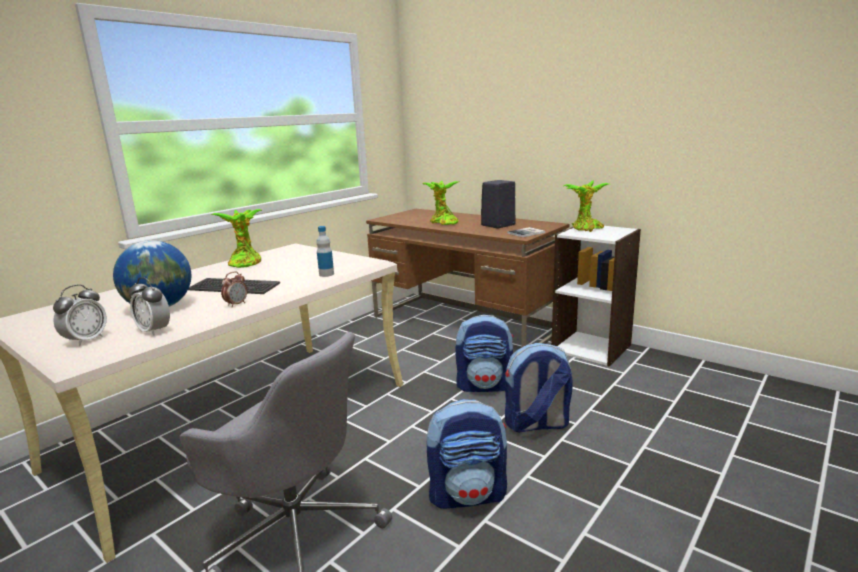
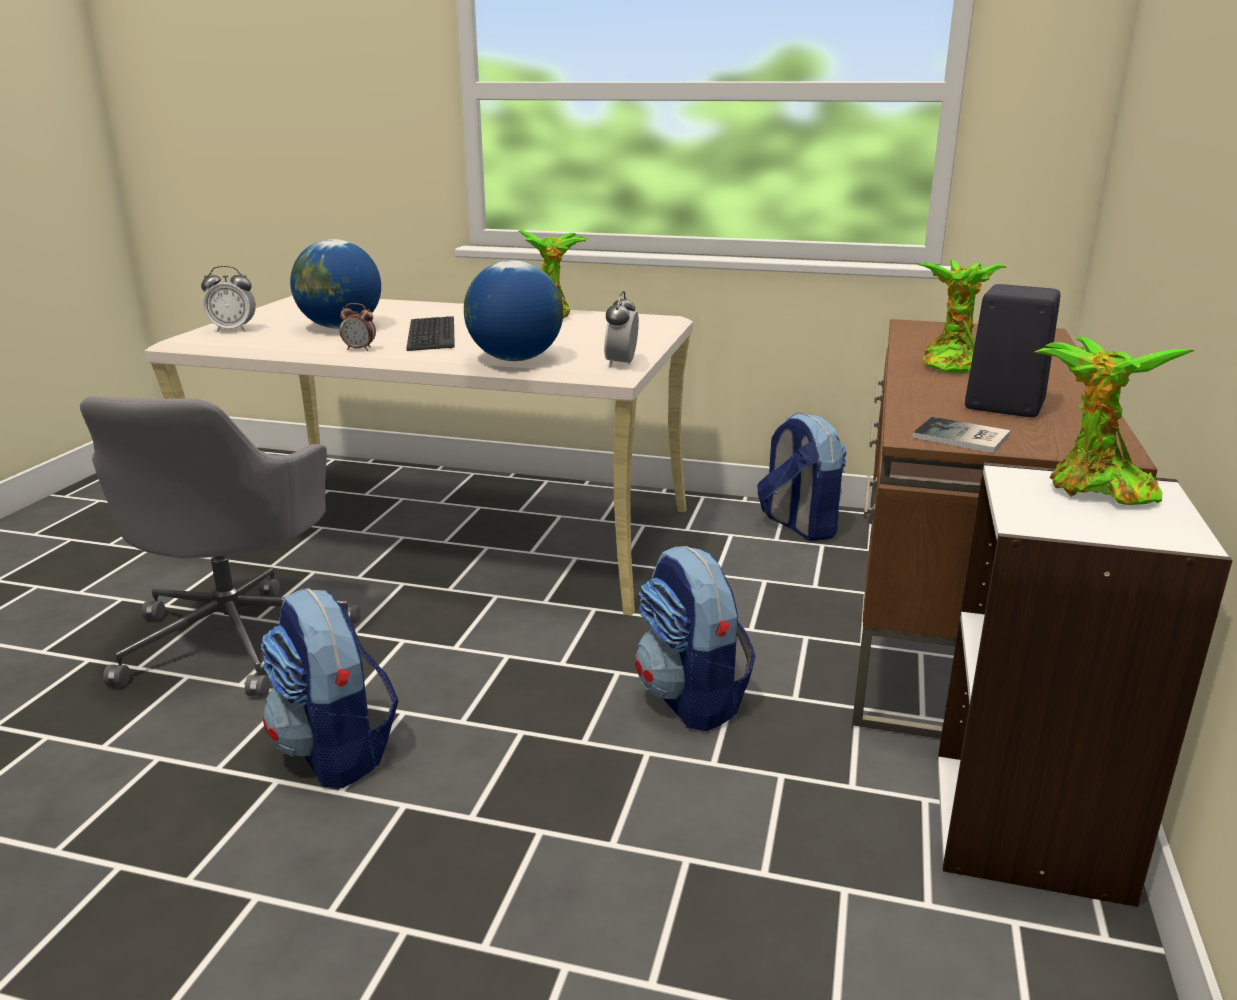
camera: 65 degrees right, 5 degrees up
alarm clock [129,277,170,336] -> alarm clock moved to [604,291,639,368]
bottle [316,226,334,277] -> globe [464,260,563,361]
backpack [505,343,573,433] -> backpack moved to [757,412,847,541]

